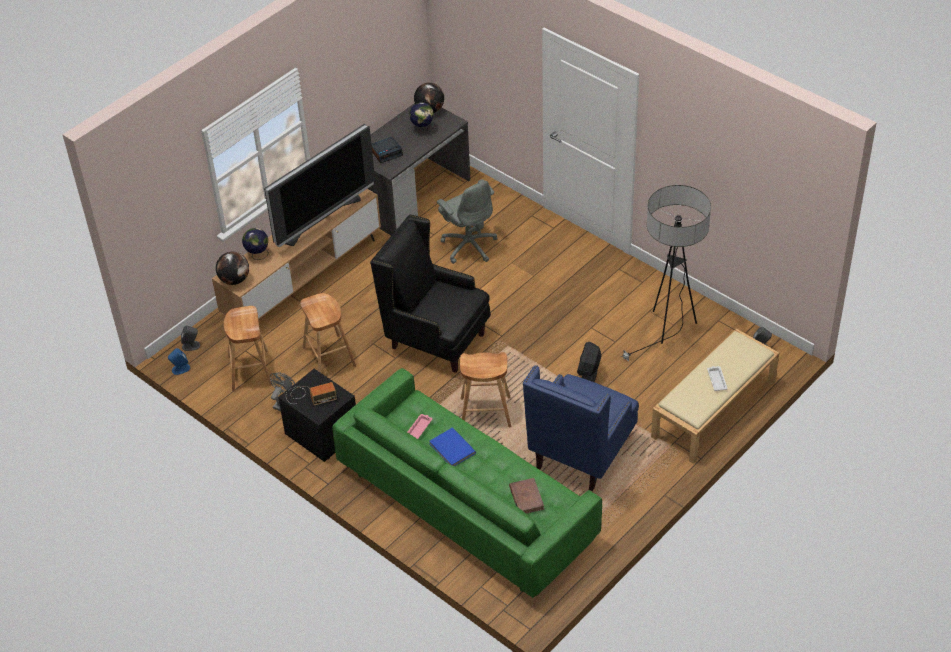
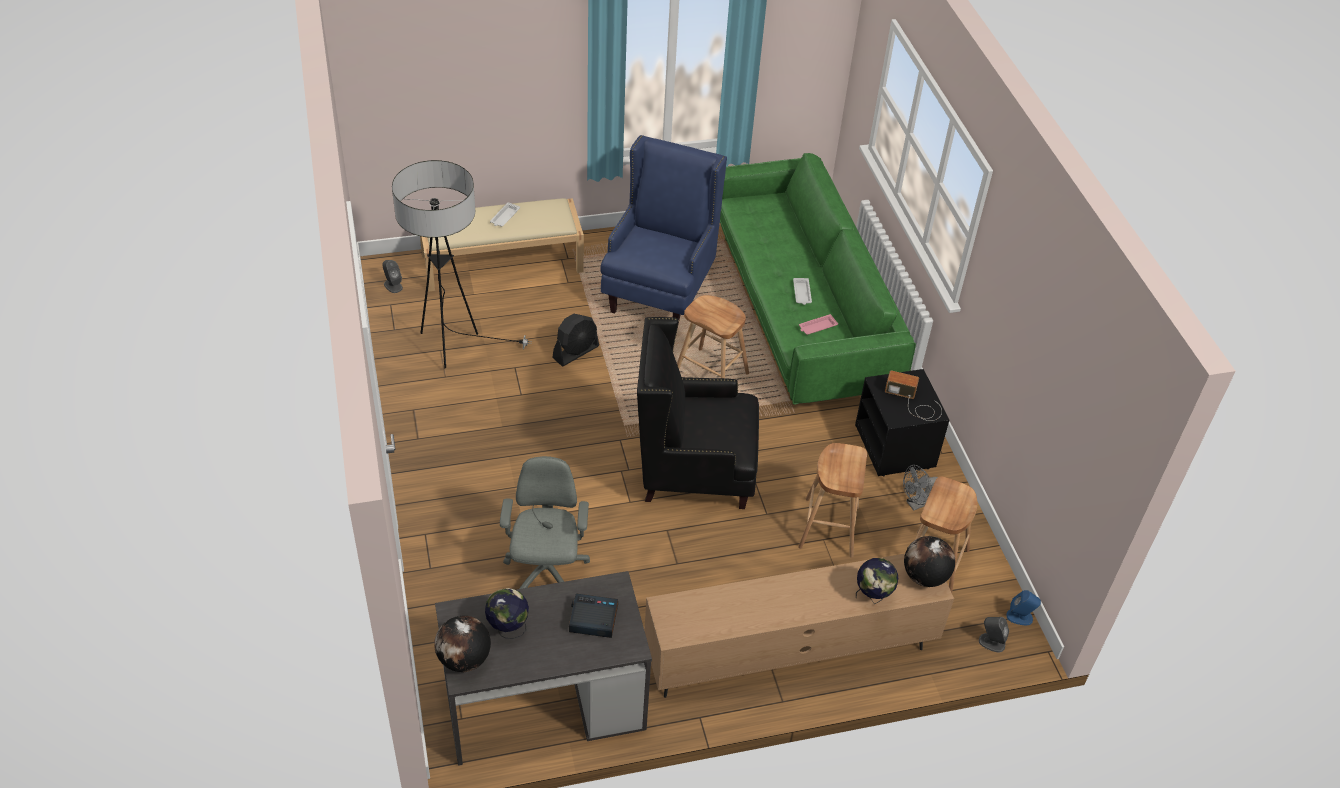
camera: 150 degrees left, 0 degrees up
television [264,124,375,247] -> none
black armchair [370,215,491,373] -> black armchair turned 120 degrees clockwise [637,317,759,509]
blue book [429,428,476,466] -> white tray [793,278,812,305]
brown book [509,478,544,514] -> none
blue armchair [523,365,639,491] -> blue armchair turned 45 degrees counterclockwise [600,135,727,324]

